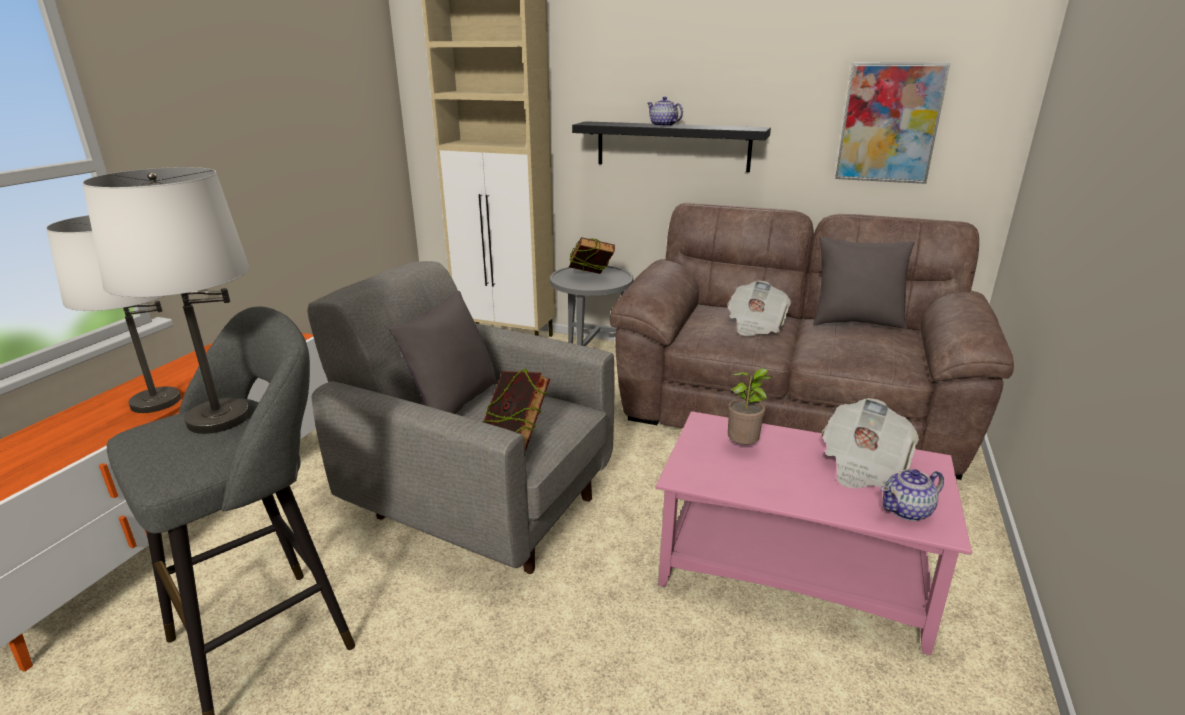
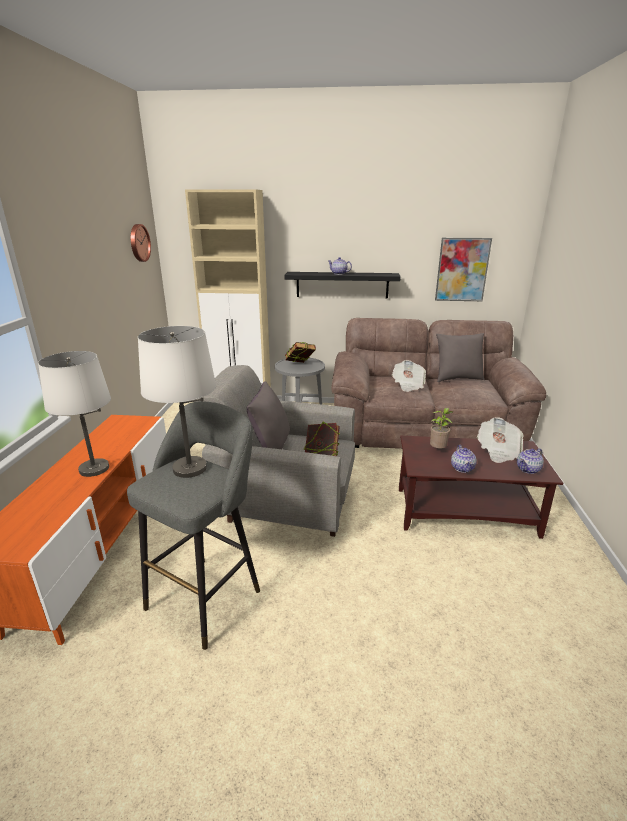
camera: 15 degrees left, 0 degrees up
pink coffee table [656,411,972,655] -> brown coffee table [399,436,563,539]
none -> wall clock [131,224,151,262]
none -> teapot [451,445,477,473]

